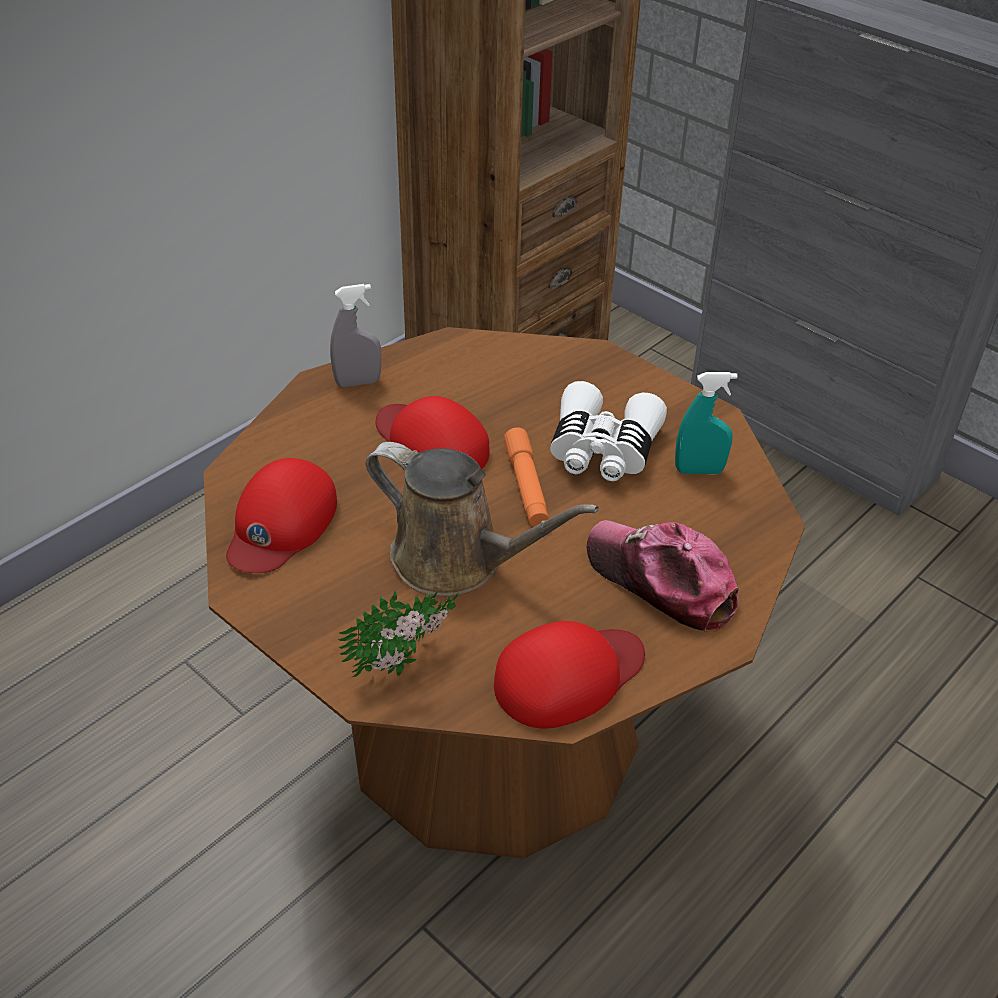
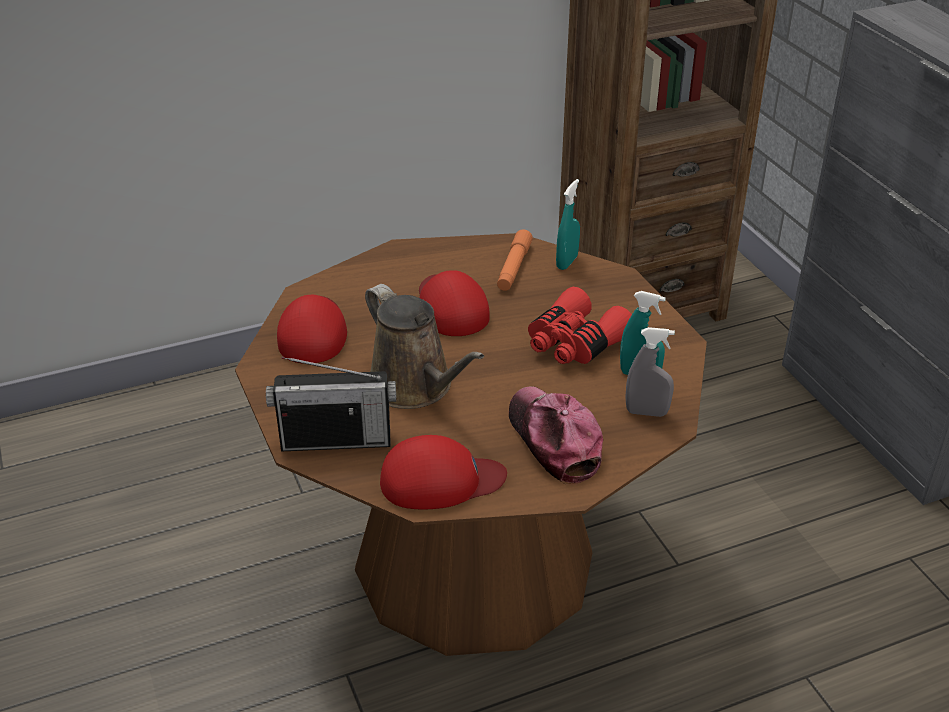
camera: 25 degrees right, 5 degrees down
red cap [226,458,337,573] -> red cap turned 135 degrees clockwise [277,295,347,364]
grey spray bottle [330,284,381,387] -> grey spray bottle moved to [625,327,675,417]
potted plant [338,590,458,677] -> radio [266,357,396,451]
orange flashlight [504,428,549,527] -> orange flashlight moved to [497,230,533,291]
white binoculars [550,381,667,481] -> red binoculars [528,287,632,364]
none -> turquoise spray bottle [556,179,580,270]

